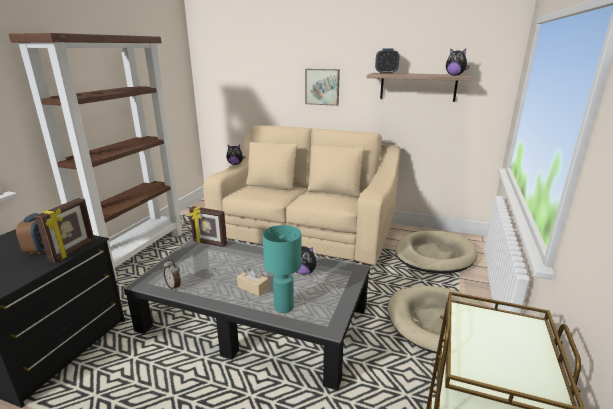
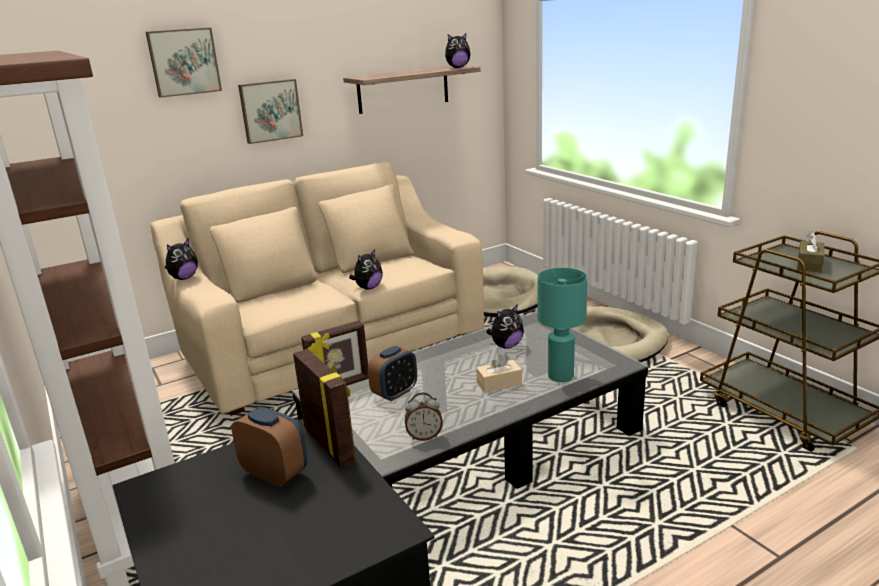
camera: 50 degrees left, 0 degrees up
alarm clock [375,49,399,74] -> alarm clock moved to [368,346,417,402]
none -> picture [146,28,222,98]
none -> plush toy [349,249,383,290]
none -> brown tissue box [797,231,825,272]

